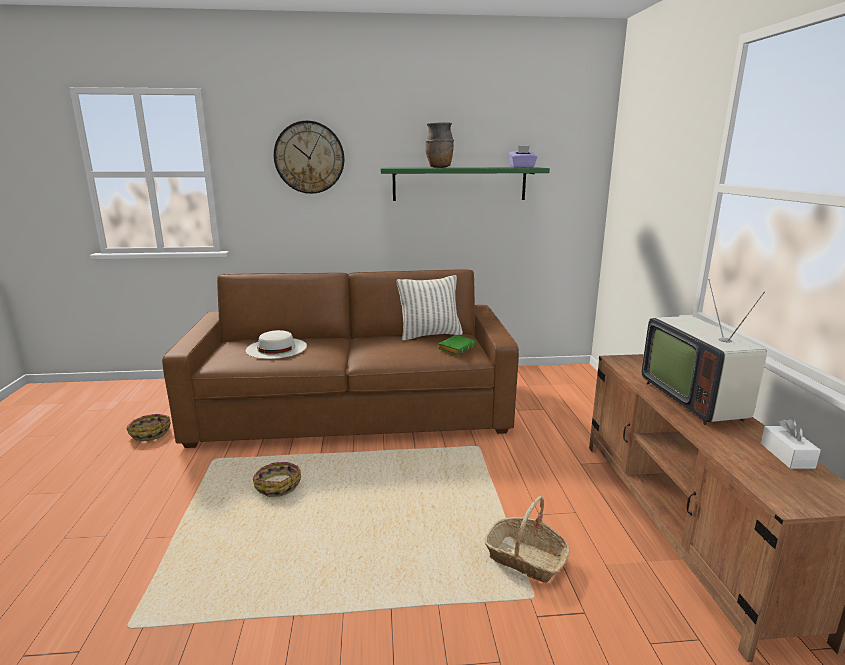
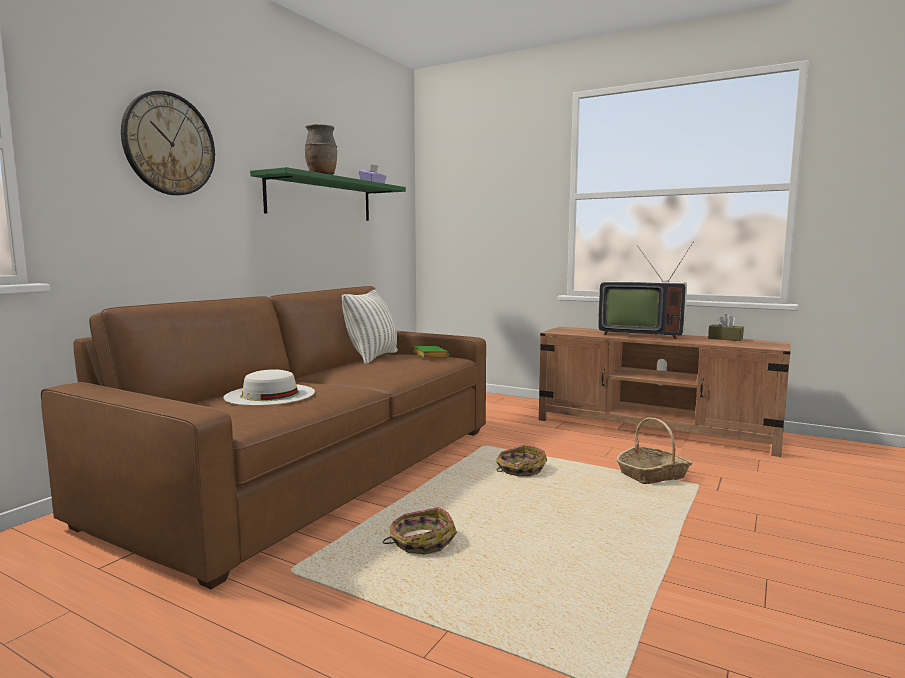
camera: 55 degrees left, 10 degrees down
basket [126,414,171,442] -> basket moved to [496,445,547,476]
white tissue box [761,419,821,469] -> brown tissue box [708,314,744,341]

